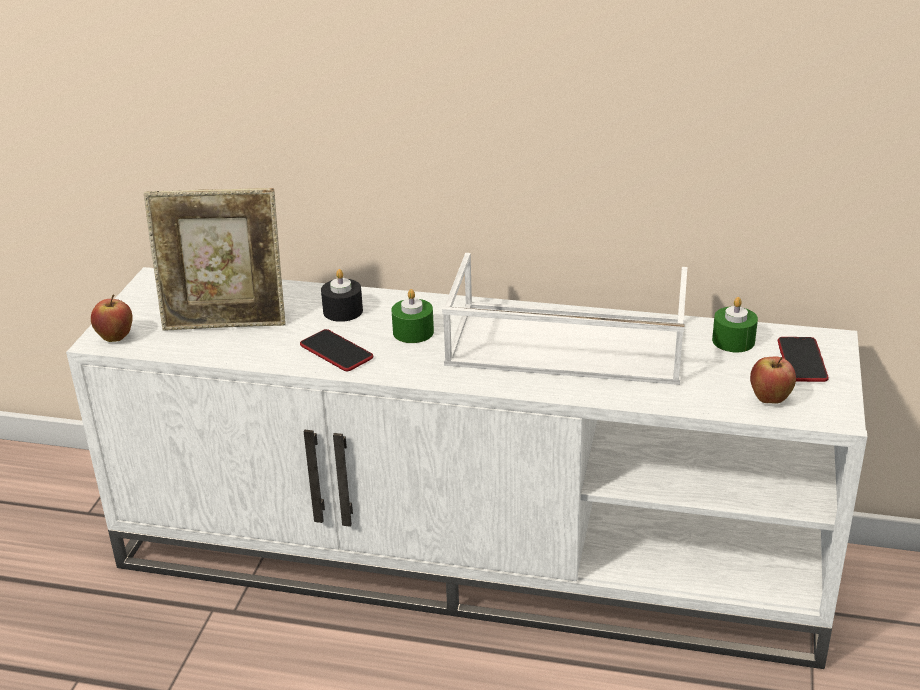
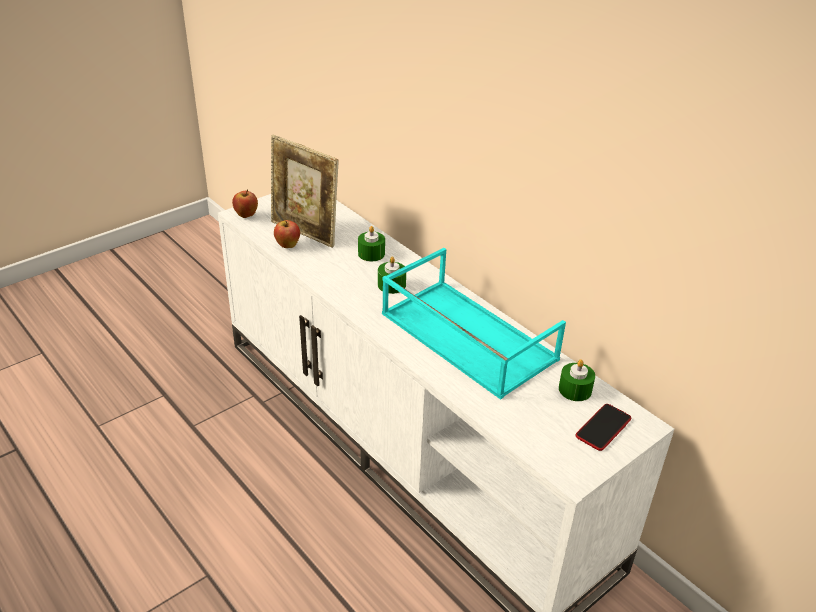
camera: 35 degrees right, 5 degrees up
phone [300,329,373,371] -> none
black candle [321,269,363,322] -> green candle [358,226,385,261]
white tray [442,253,687,385] -> turquoise tray [382,248,566,400]
apple [750,357,796,404] -> apple moved to [274,220,300,248]

